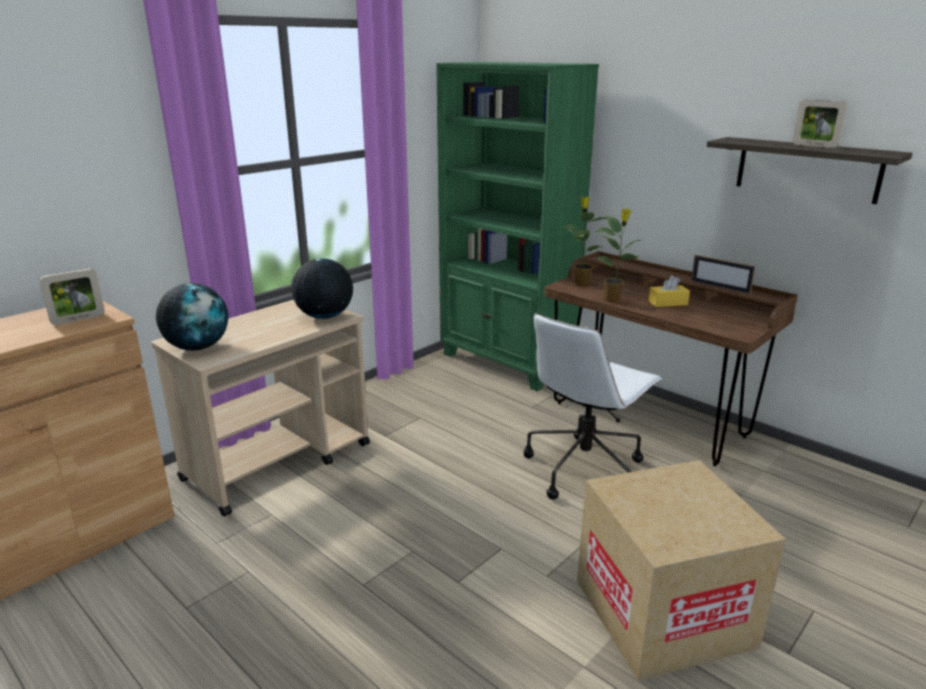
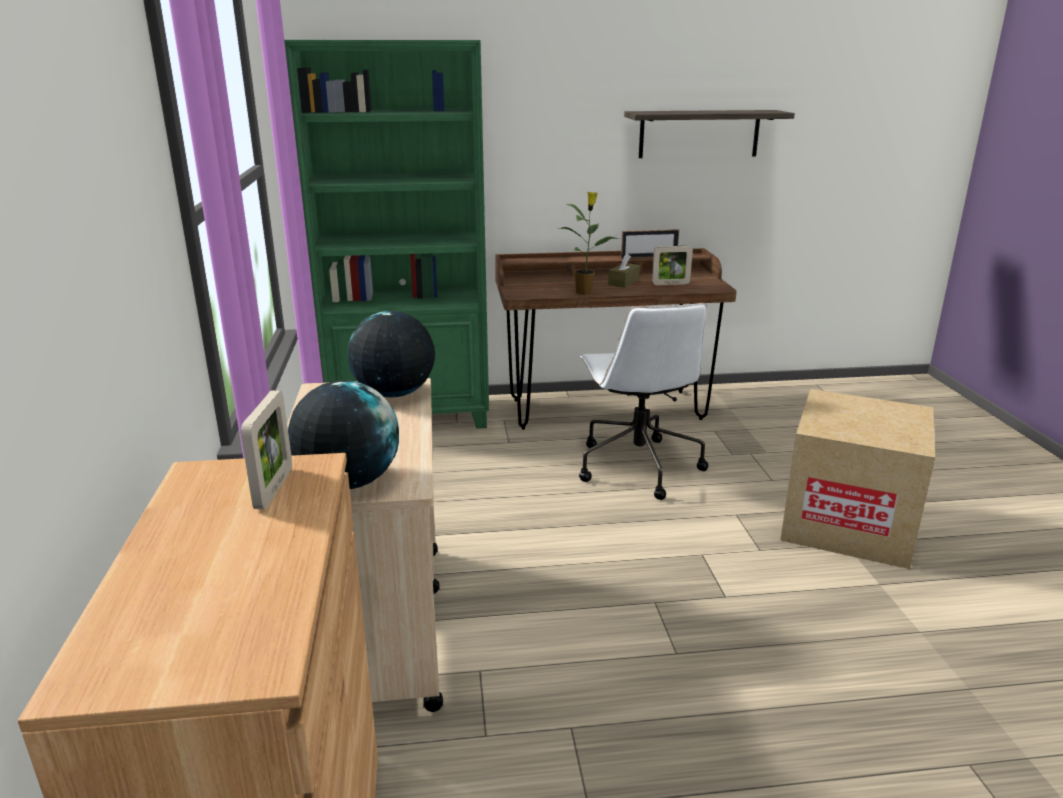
camera: 50 degrees left, 0 degrees up
potted plant [564,197,607,287] -> none
yellow tissue box [648,275,690,307] -> brown tissue box [608,253,640,288]
picture frame [793,100,847,148] -> picture frame moved to [652,246,693,285]

